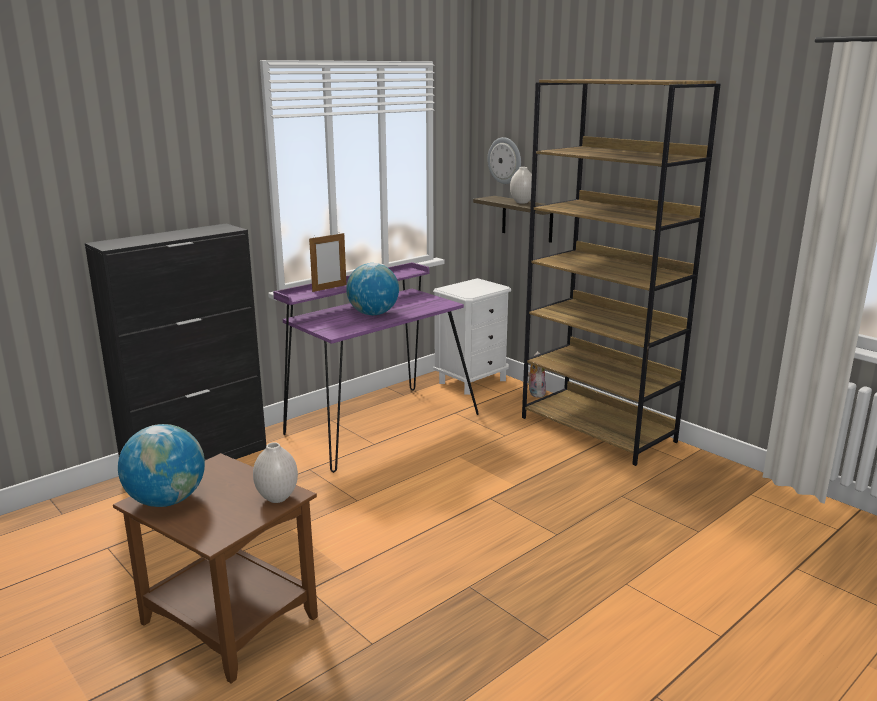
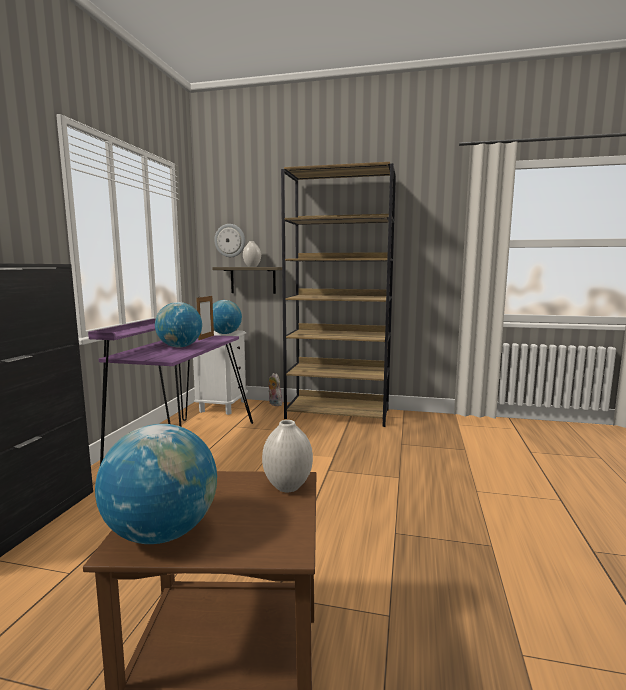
camera: 35 degrees left, 10 degrees down
picture frame [309,232,346,292] -> picture frame moved to [196,296,214,340]
none -> globe [213,300,242,334]

